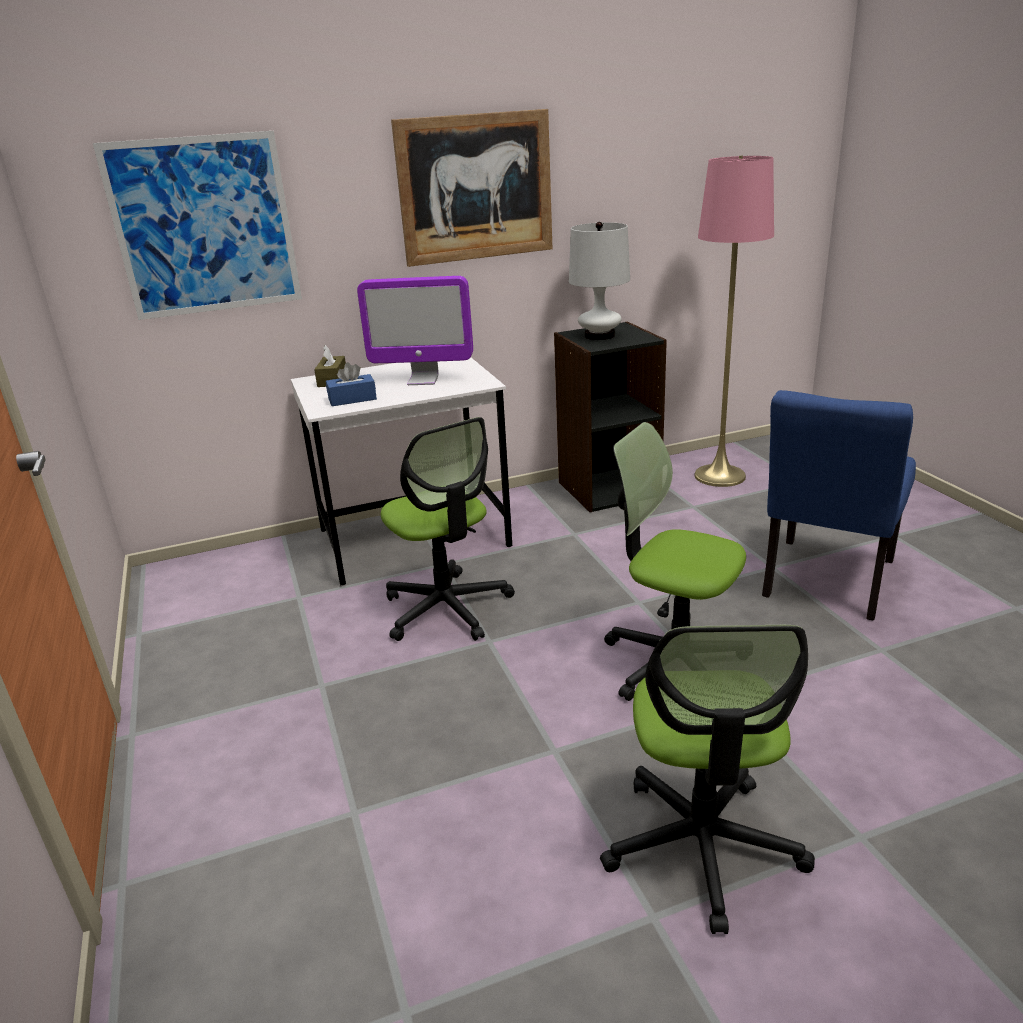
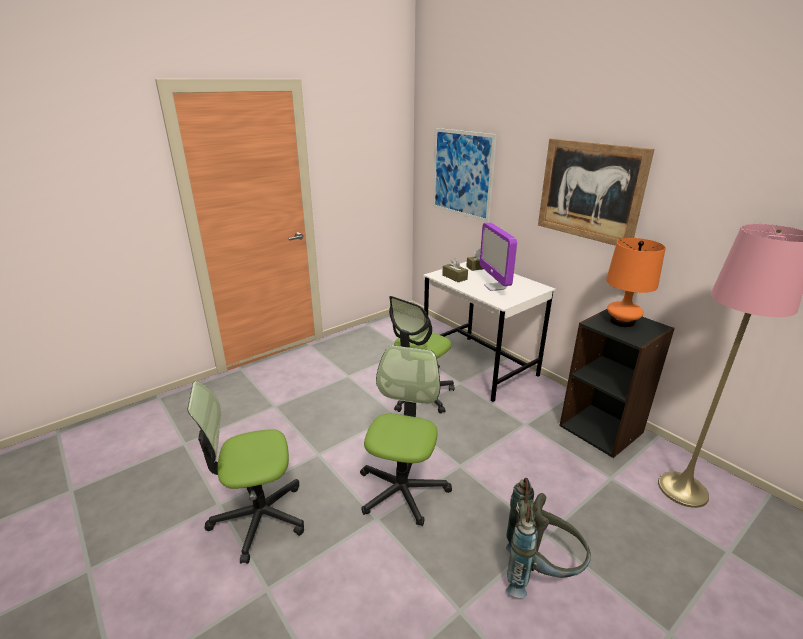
camera: 70 degrees right, 0 degrees up
blue tissue box [326,362,377,406] -> brown tissue box [442,258,468,282]
white table lamp [569,222,630,340] -> orange table lamp [606,238,666,327]
blue chair [762,390,916,620] -> grey backpack [506,478,591,598]

